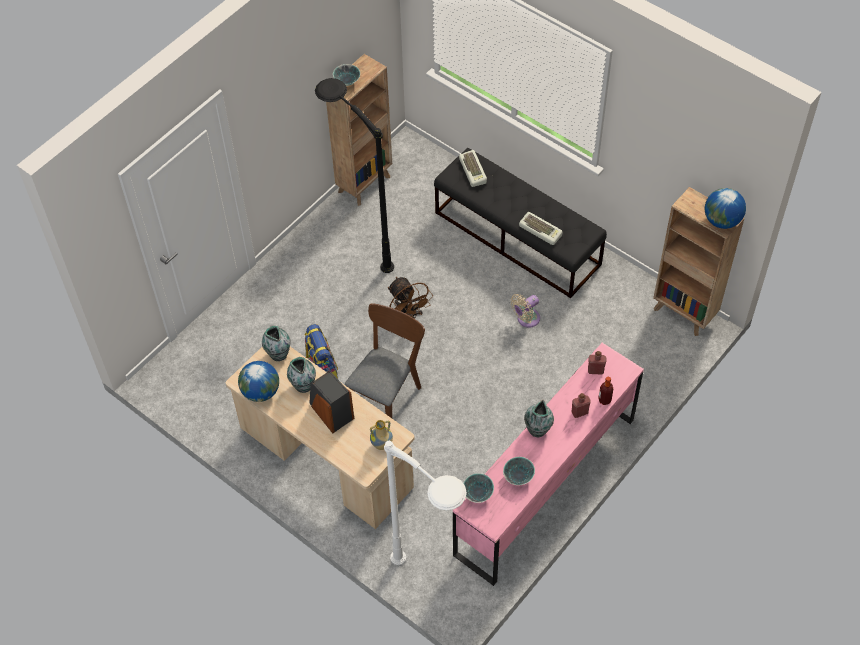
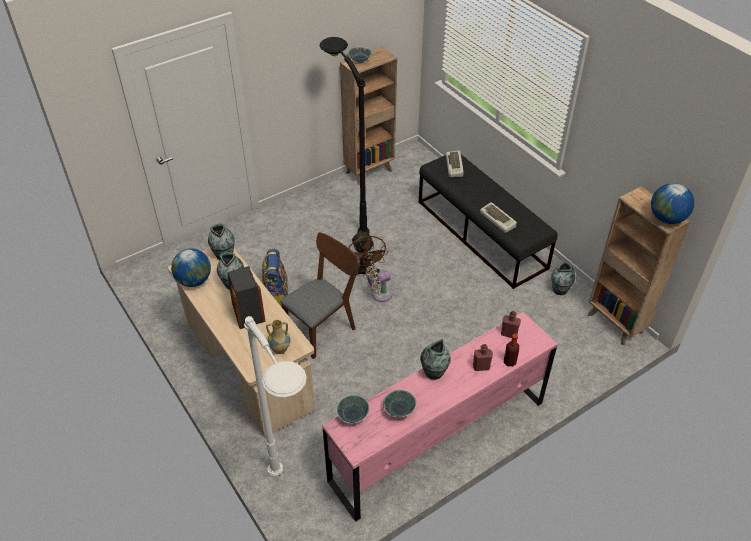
camera: 15 degrees right, 10 degrees down
beige fan [510,294,540,328] -> beige fan moved to [366,266,392,302]
none -> vase [551,261,575,295]

